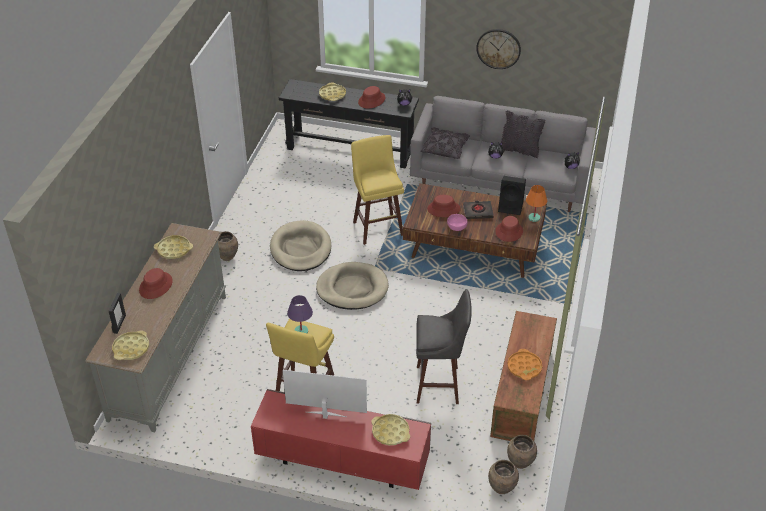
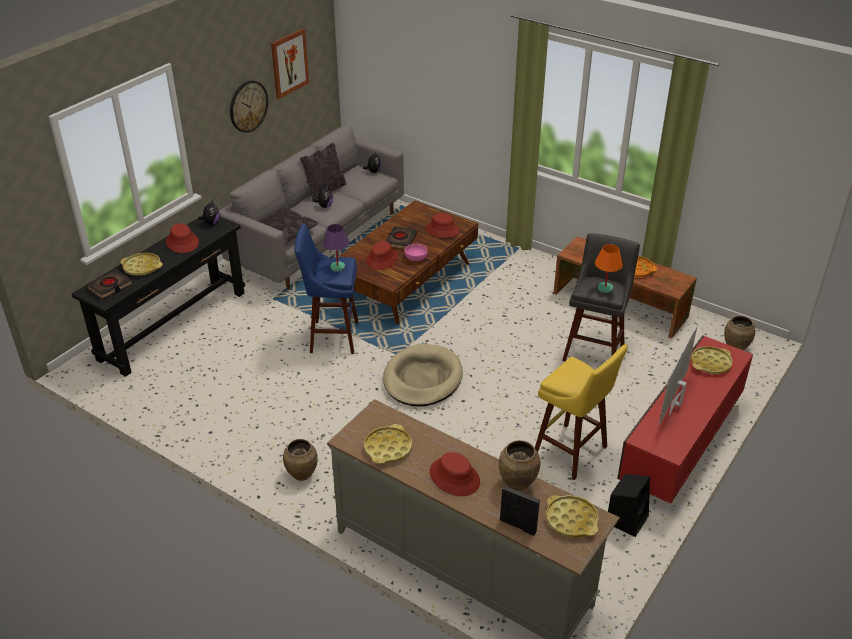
camera: 70 degrees left, 5 degrees down
beige dog bed [270,220,331,271] -> none
purple table lamp [287,295,313,334] -> purple table lamp moved to [323,224,350,272]
yellow stool [351,135,404,245] -> blue stool [295,223,358,354]
black speaker [498,176,526,215] -> black speaker moved to [608,474,650,537]
brown vase [507,435,537,469] -> brown vase moved to [499,440,540,491]
orange table lamp [526,185,547,222] -> orange table lamp moved to [595,244,623,293]
none -> black book [86,269,133,299]
none -> picture [271,29,309,99]

